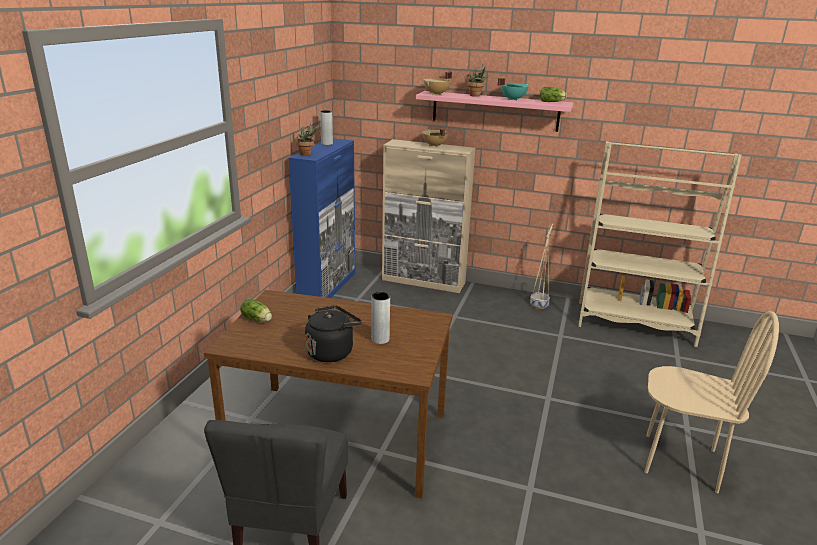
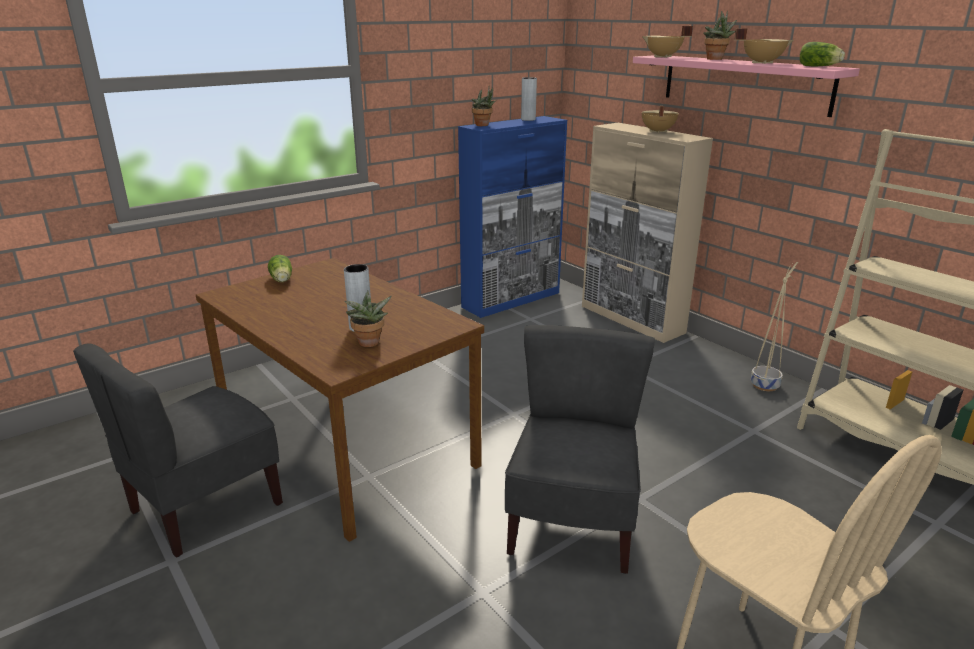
camera: 35 degrees right, 0 degrees up
black kettle [305,305,362,362] -> none
turquoise cooking pot [498,78,529,101] -> beige cooking pot [734,28,794,64]
none -> potted plant [344,290,392,347]
none -> grey chair [505,325,655,574]

